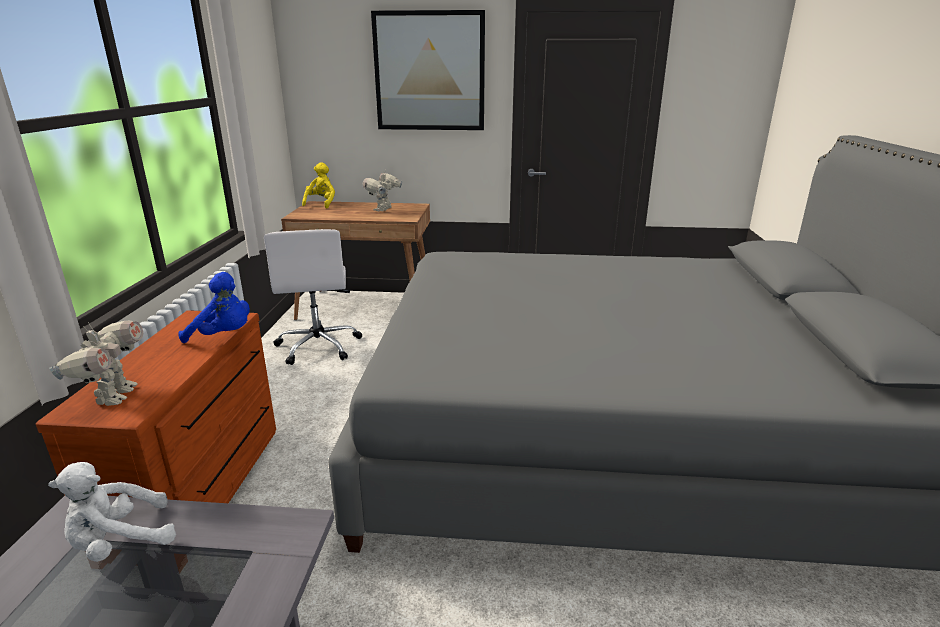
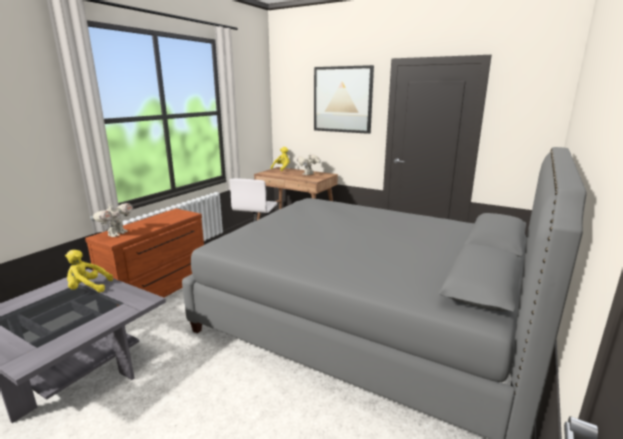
camera: 25 degrees right, 5 degrees down
white plush toy [48,462,176,562] -> yellow plush toy [65,250,113,292]
blue plush toy [178,272,250,343] -> none

